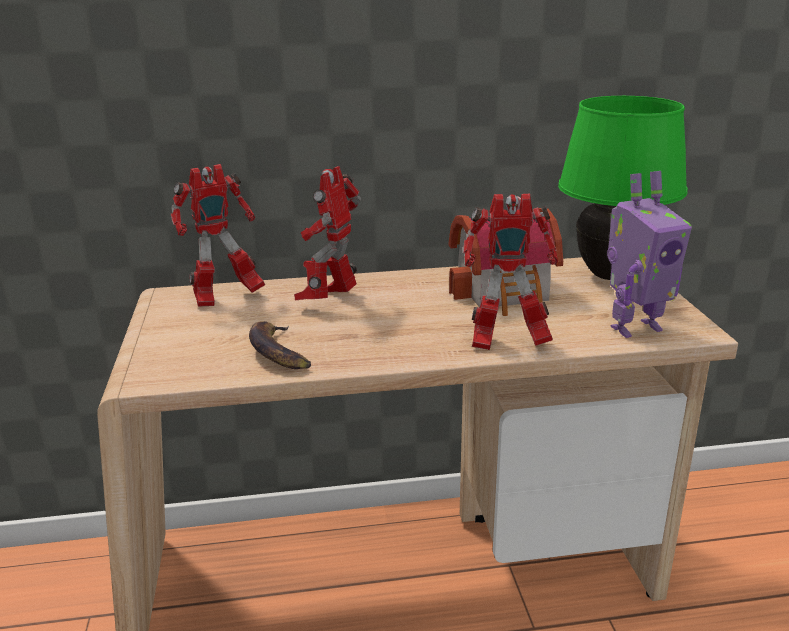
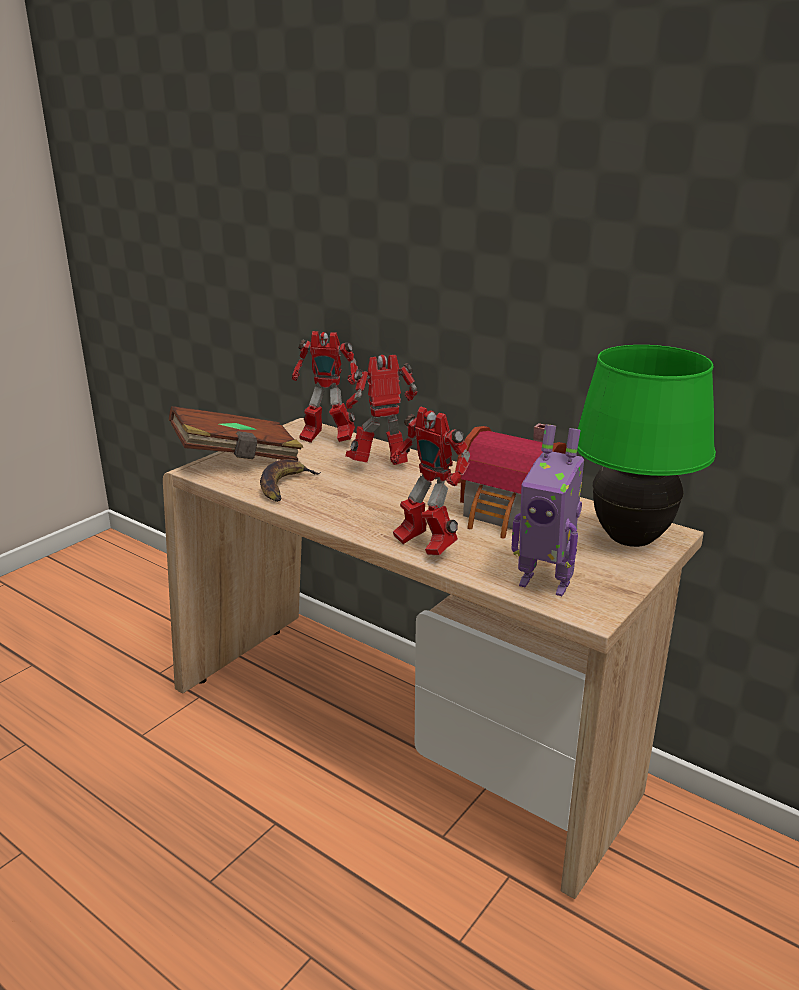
camera: 45 degrees right, 0 degrees up
none -> brown book [169,406,303,461]

